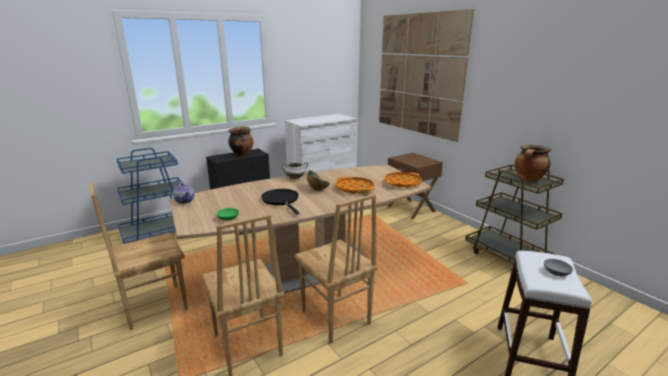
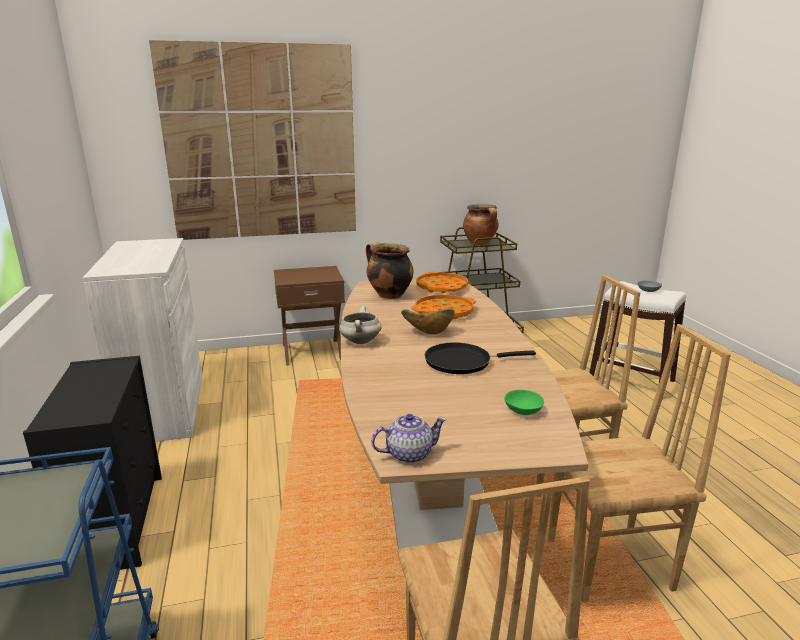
camera: 70 degrees left, 0 degrees up
cooking pot [228,126,253,156] -> cooking pot moved to [366,243,414,299]

